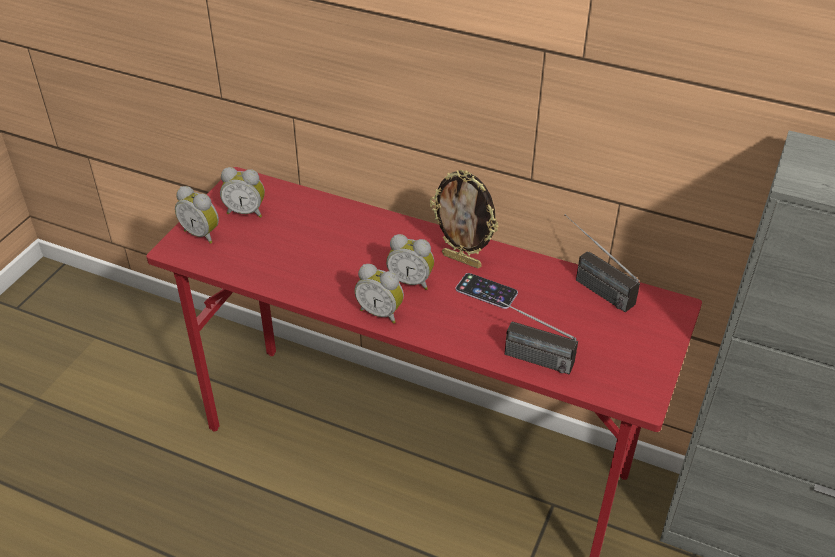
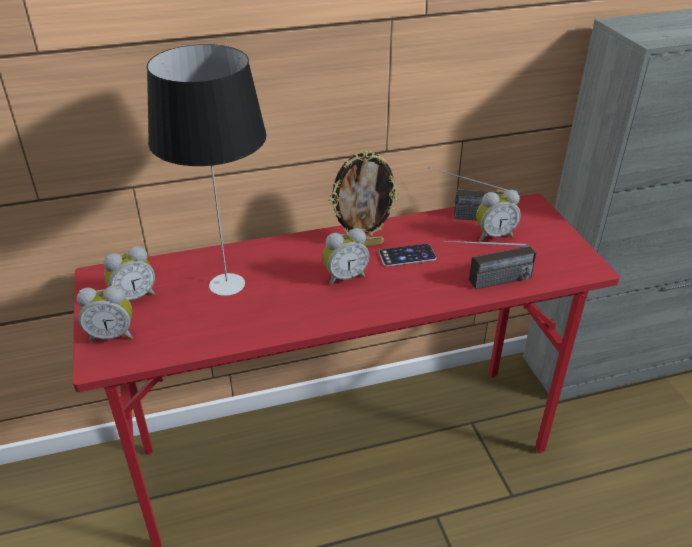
camera: 40 degrees left, 5 degrees down
alarm clock [355,264,404,324] -> alarm clock moved to [476,190,521,241]
none -> table lamp [147,44,267,296]

